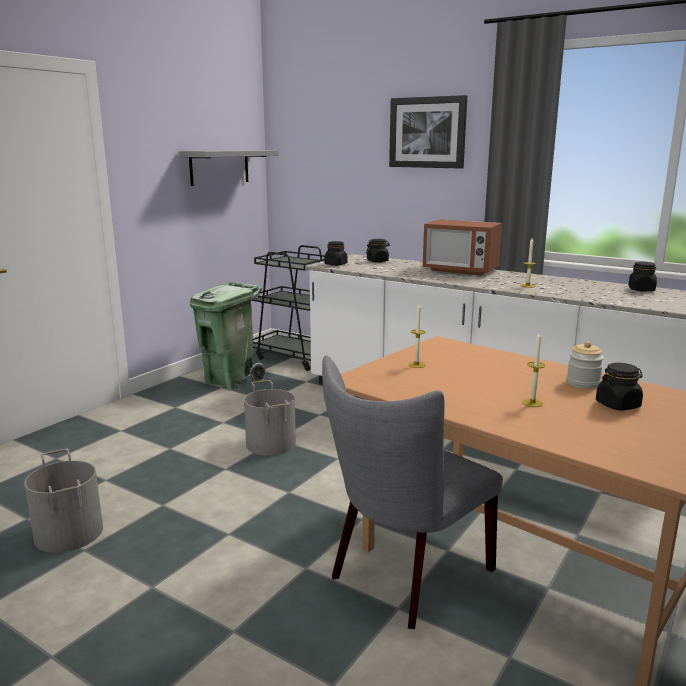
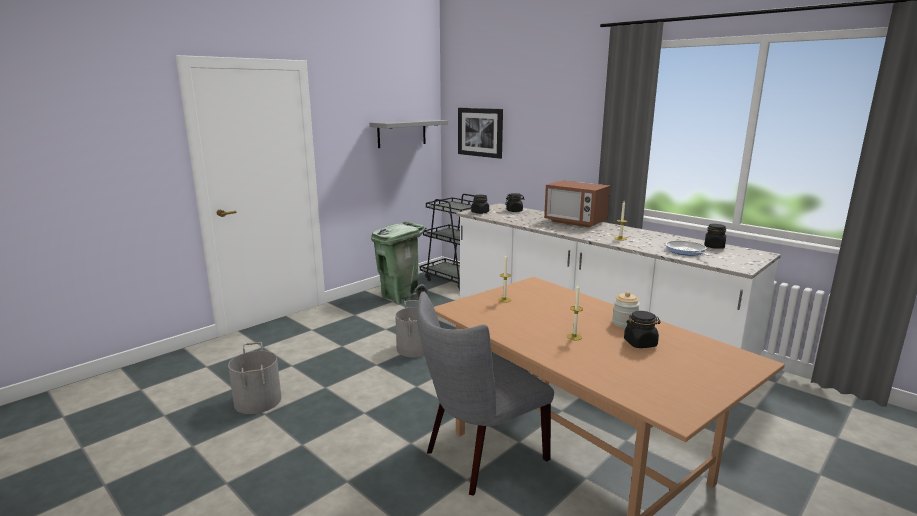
camera: 10 degrees right, 0 degrees up
picture [389,95,467,169] -> picture moved to [458,108,503,159]
none -> frying pan [666,241,711,256]

